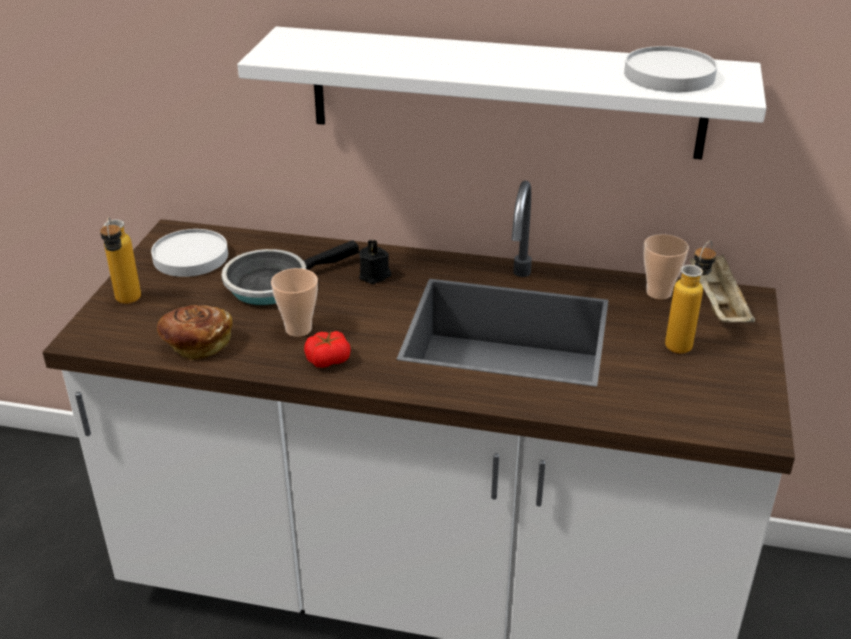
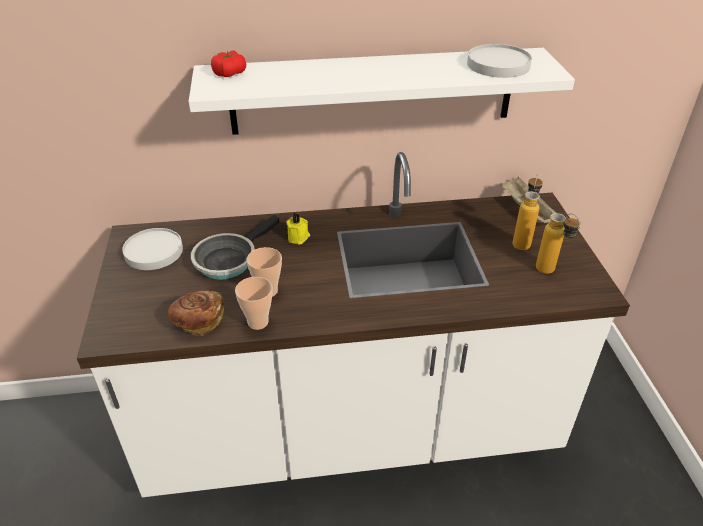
camera: 20 degrees left, 5 degrees up
bottle [100,217,141,304] -> bottle moved to [536,213,581,274]
tomato [304,331,351,368] -> tomato moved to [211,50,246,77]
black candle [359,240,391,284] -> yellow candle [286,213,310,244]
cup [643,234,689,299] -> cup moved to [235,277,272,330]

